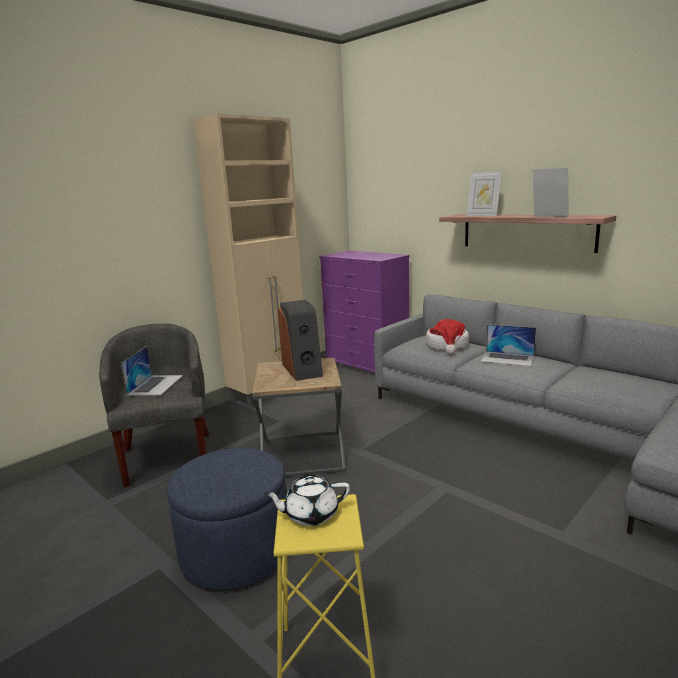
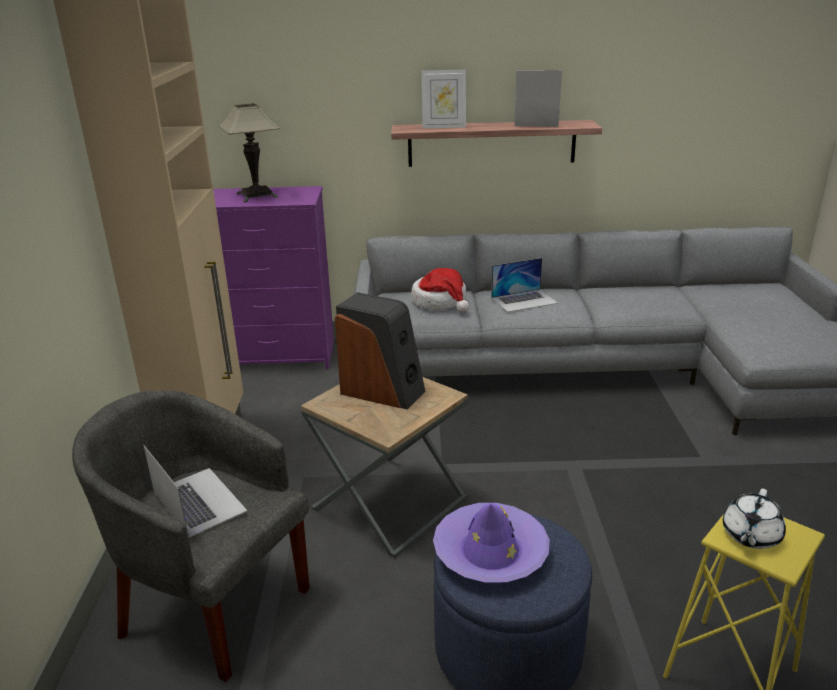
camera: 45 degrees left, 10 degrees up
none -> table lamp [219,103,280,203]
none -> purple hat [433,503,550,583]

